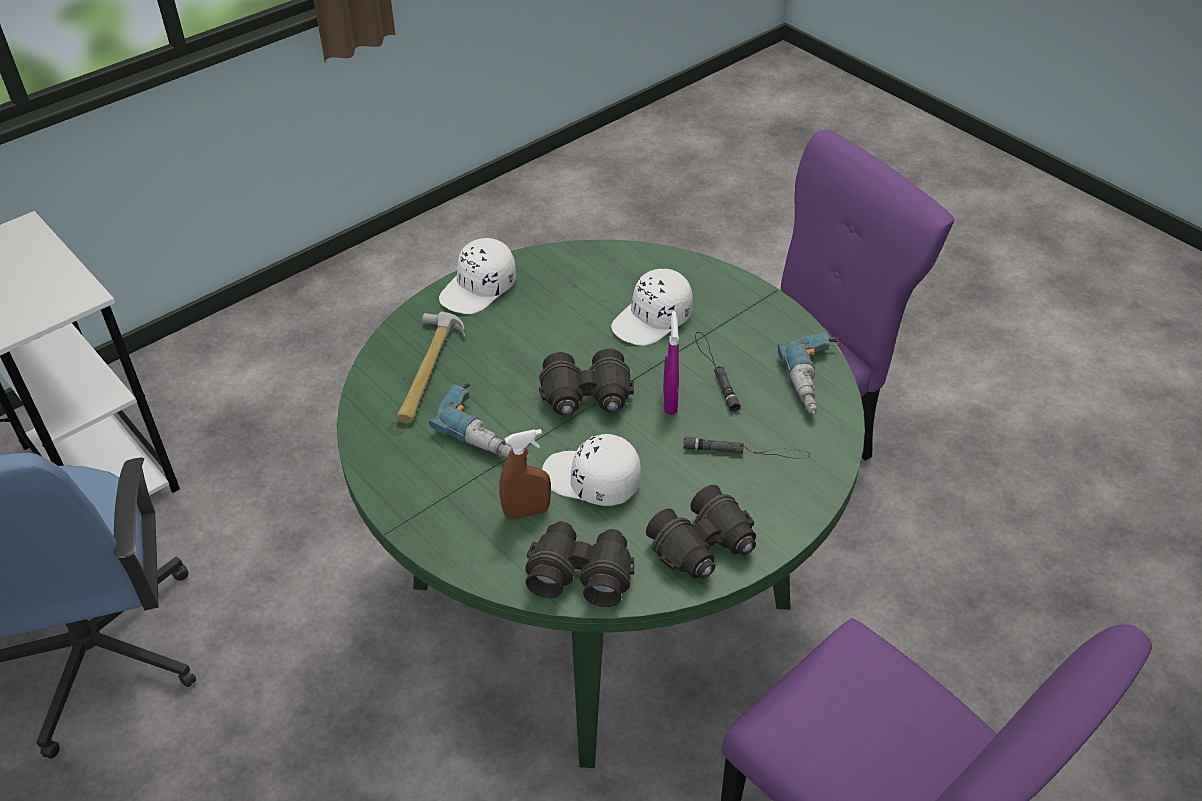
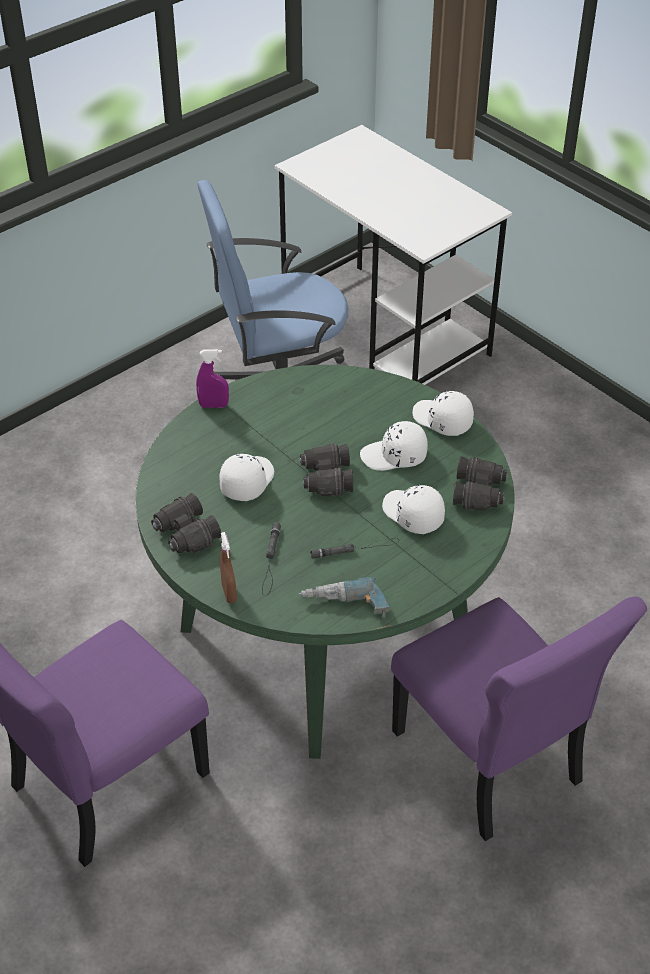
camera: 90 degrees right, 0 degrees up
hammer [397,311,465,423] -> none
power drill [429,382,513,457] -> none
brown spray bottle [499,429,551,520] -> brown spray bottle moved to [220,532,237,604]
black binoculars [525,521,634,607] -> black binoculars moved to [453,456,508,510]
purple spray bottle [663,311,679,415] -> purple spray bottle moved to [196,349,229,408]
none -> white cap [360,421,428,471]

